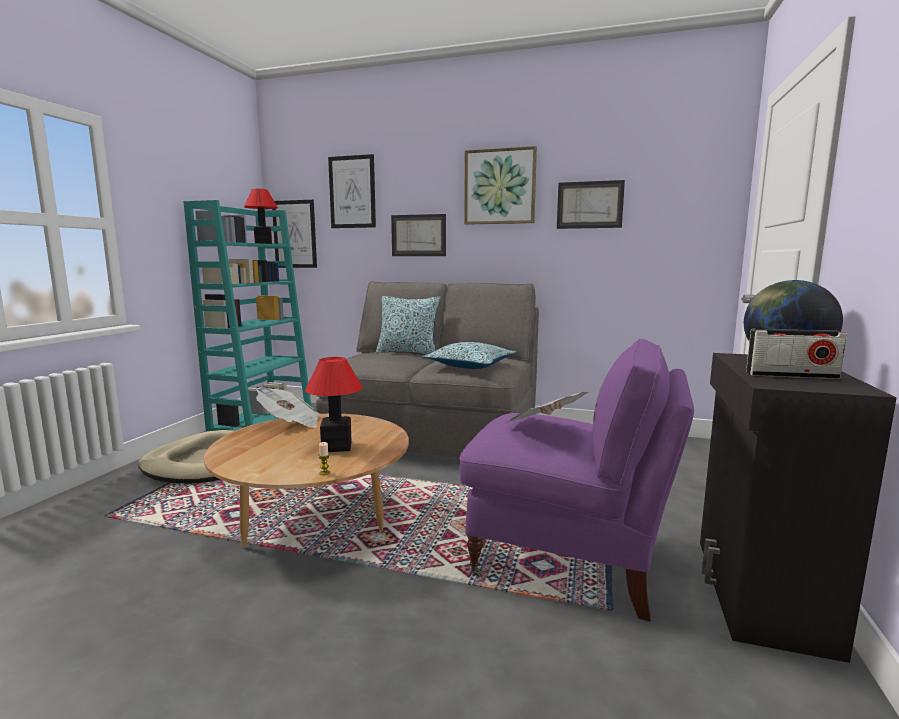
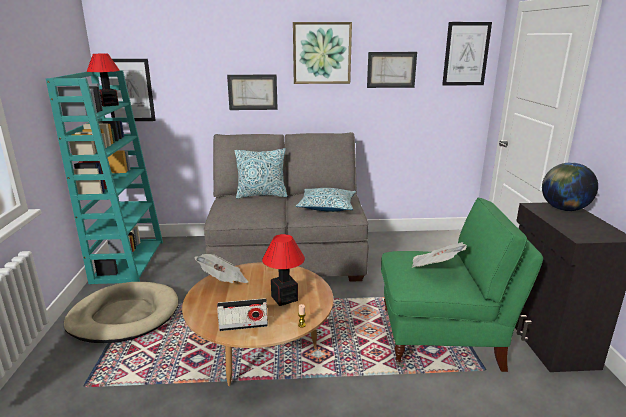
camera: 20 degrees left, 10 degrees up
picture [328,154,376,228] -> picture moved to [442,22,492,86]
purple armchair [459,339,694,622] -> green armchair [381,198,543,372]
radio [746,329,847,379] -> radio moved to [217,298,268,331]

